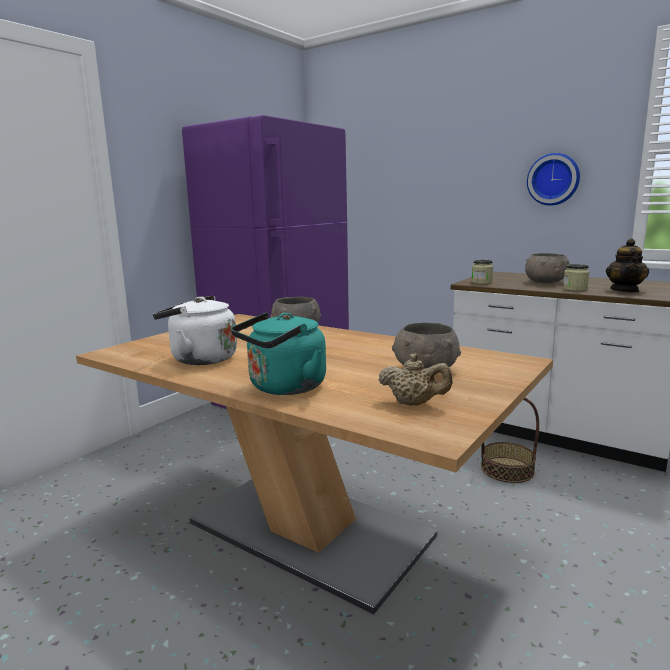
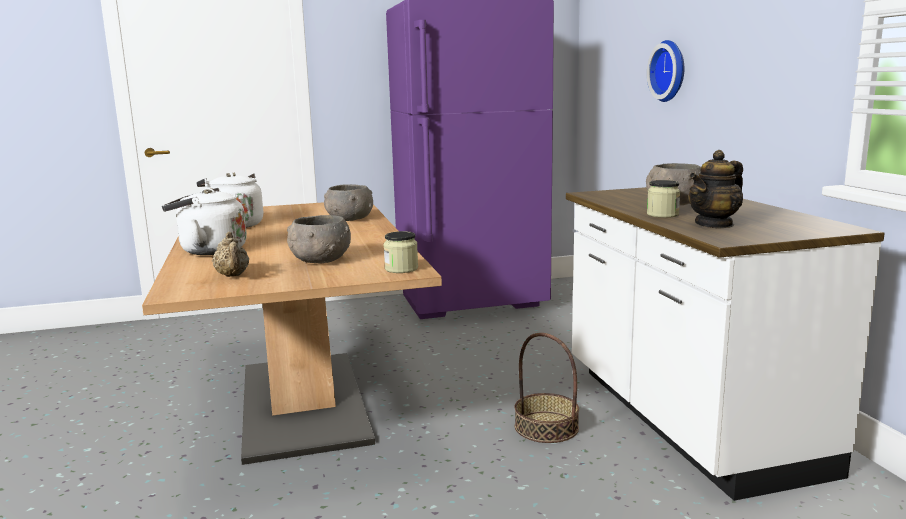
camera: 40 degrees right, 0 degrees up
turquoise kettle [231,312,326,395] -> white kettle [162,188,247,255]
jar [471,260,493,284] -> jar moved to [384,231,418,273]
wall clock [527,153,580,206] -> wall clock moved to [647,40,684,102]

